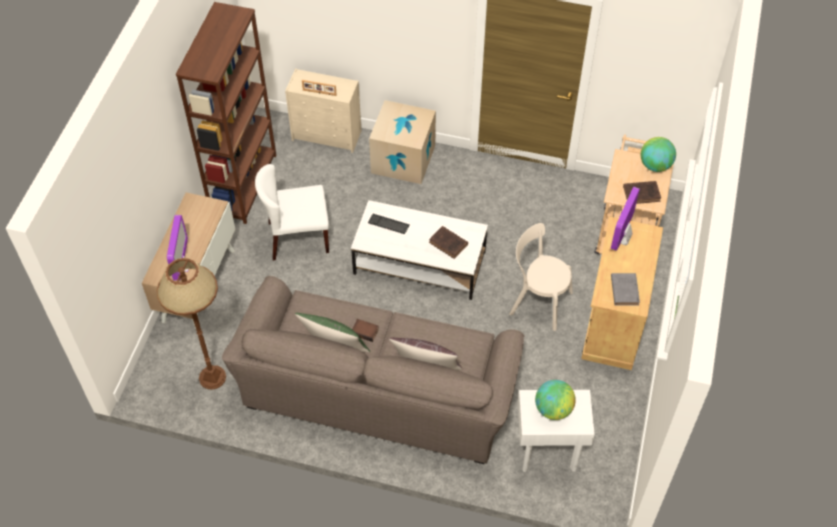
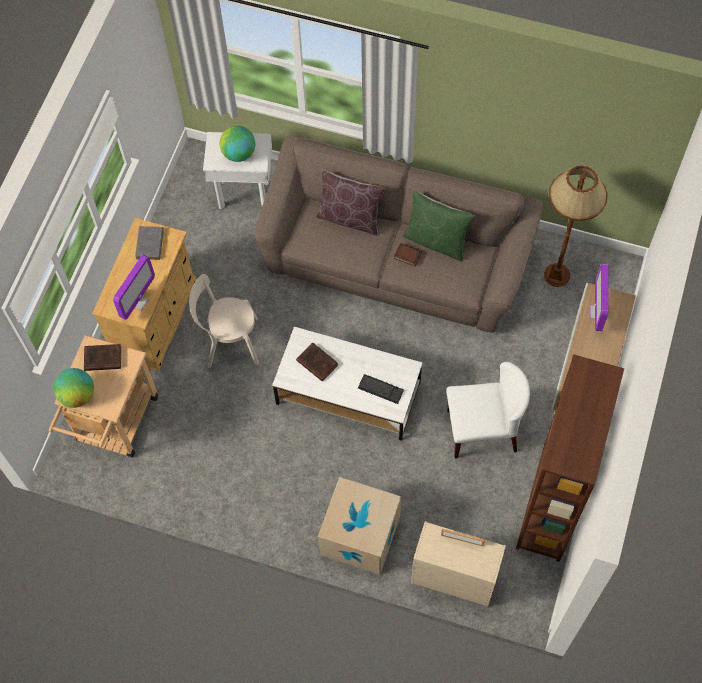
camera: 175 degrees left, 10 degrees up
beige chair [509,223,573,331] -> beige chair turned 150 degrees clockwise [189,274,259,368]

